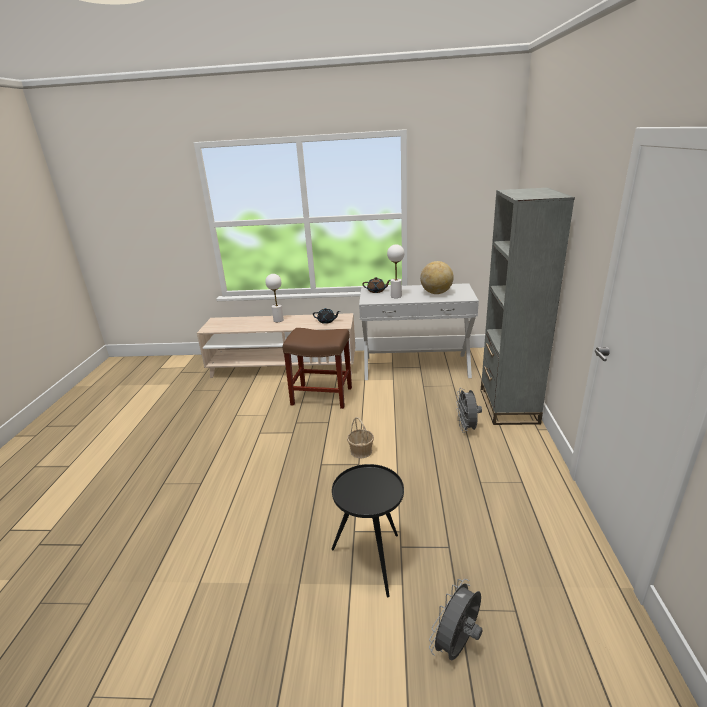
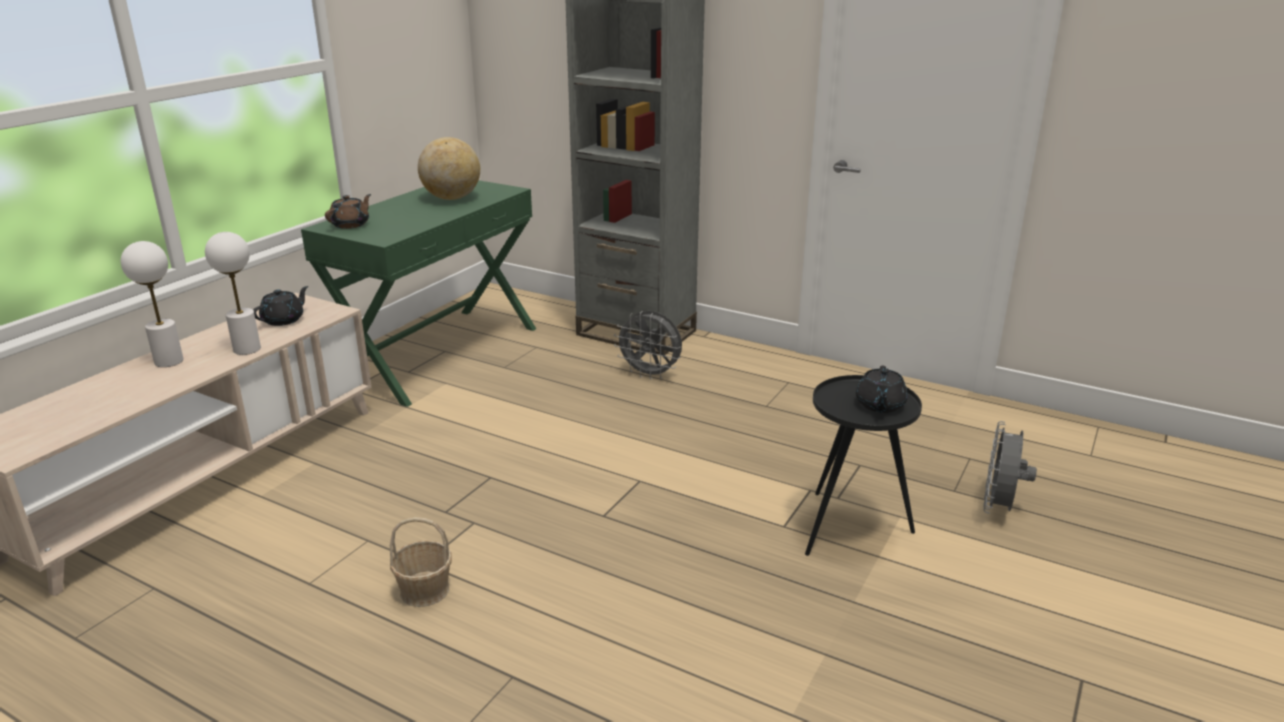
camera: 65 degrees left, 0 degrees up
brown stool [283,328,352,409] -> none
basket [347,417,374,458] -> basket moved to [390,517,452,607]
white console table [359,283,479,380] -> green console table [301,180,536,407]
white table lamp [387,244,404,298] -> white table lamp moved to [205,232,261,355]
grey fan [429,579,483,661] -> grey fan turned 45 degrees clockwise [983,421,1037,514]
none -> black teapot [856,365,908,413]

